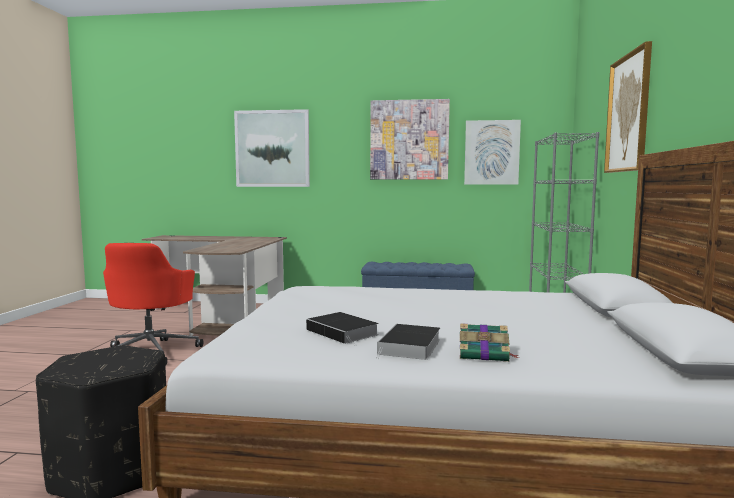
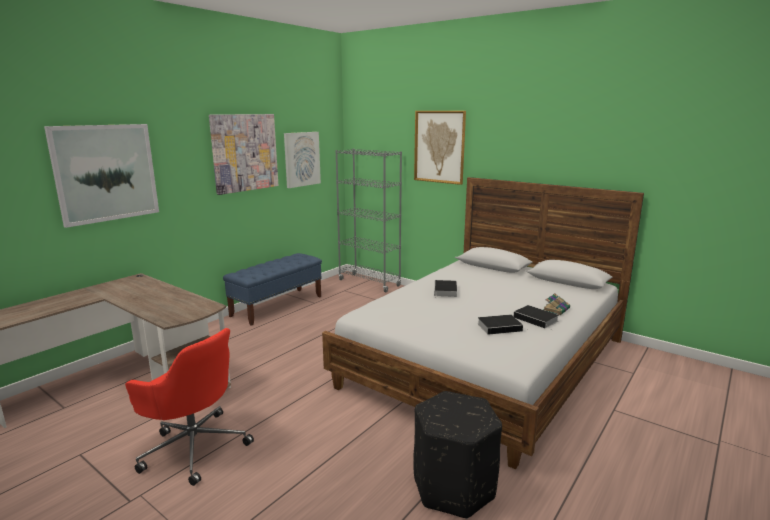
camera: 60 degrees left, 10 degrees up
none -> book [434,280,457,298]

